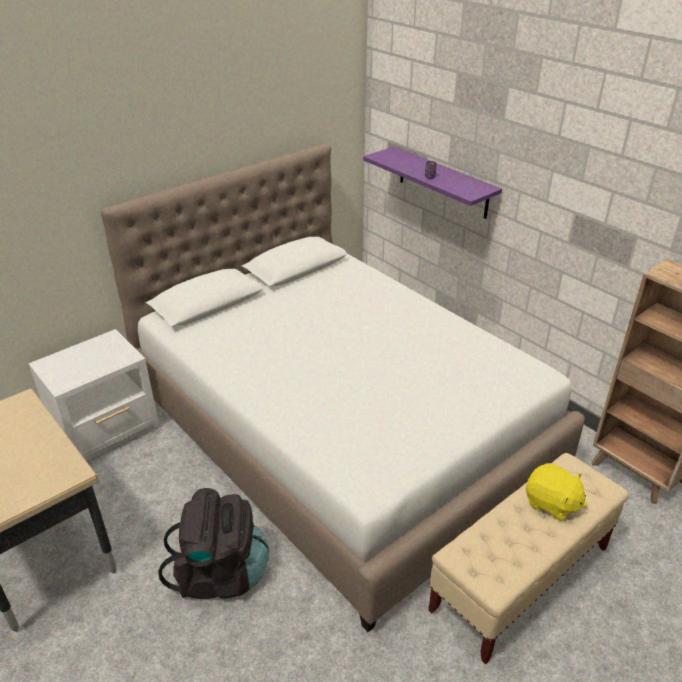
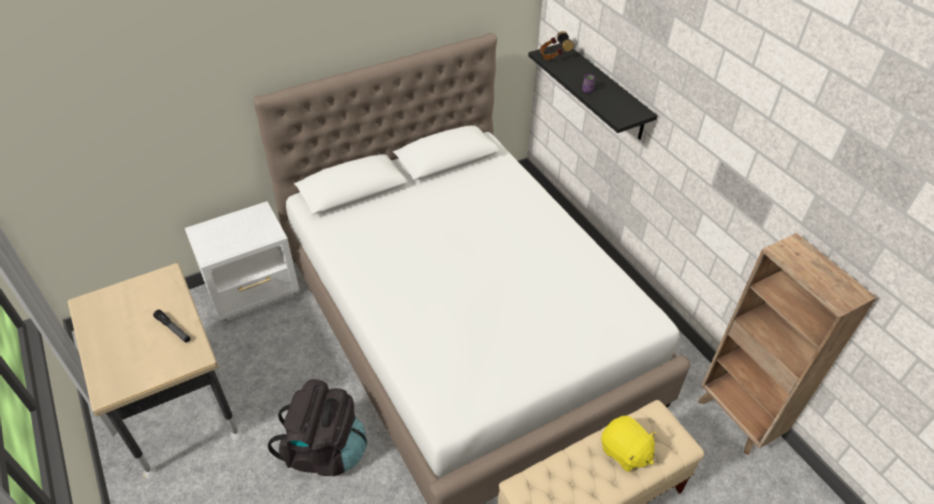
camera: 10 degrees right, 10 degrees up
purple shelf [363,147,502,219] -> black shelf [528,43,657,140]
none -> flashlight [153,310,191,343]
none -> headphones [540,31,573,60]

